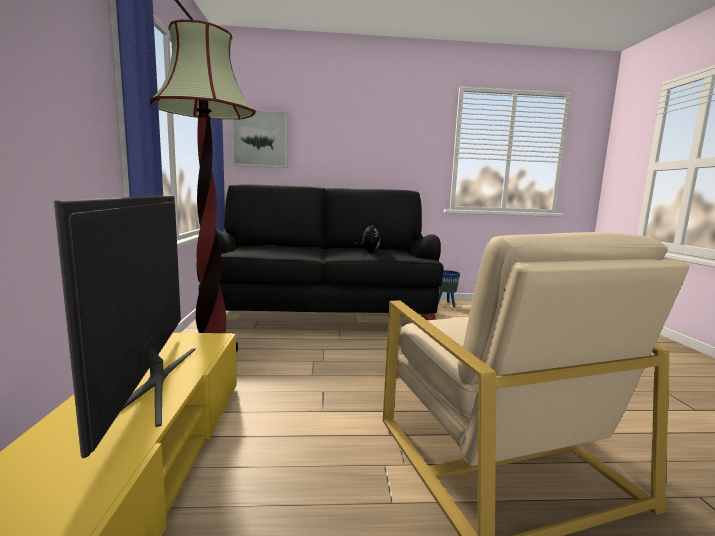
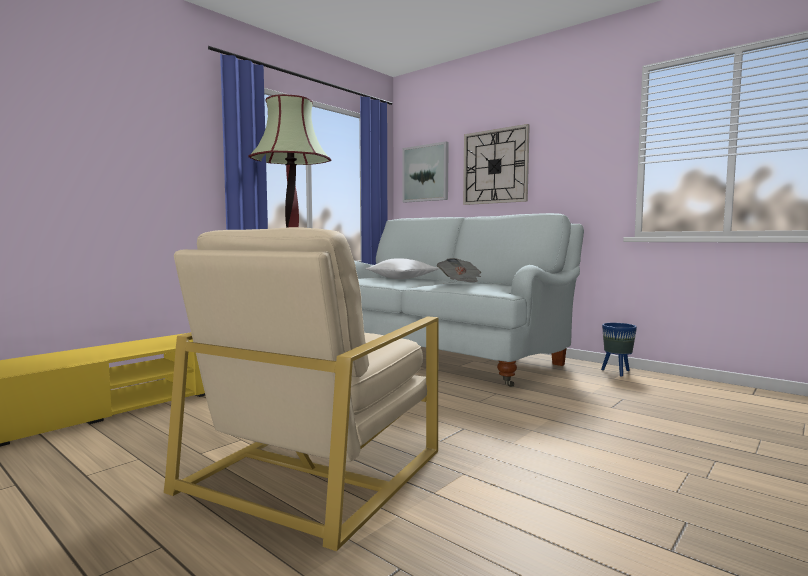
camera: 45 degrees right, 5 degrees down
television [54,195,196,458] -> none
black sofa [197,184,443,320] -> white sofa [354,213,584,387]
plush toy [355,224,380,252] -> newspaper [437,258,481,282]
none -> white pillow [366,258,440,279]
none -> wall clock [463,124,530,205]

